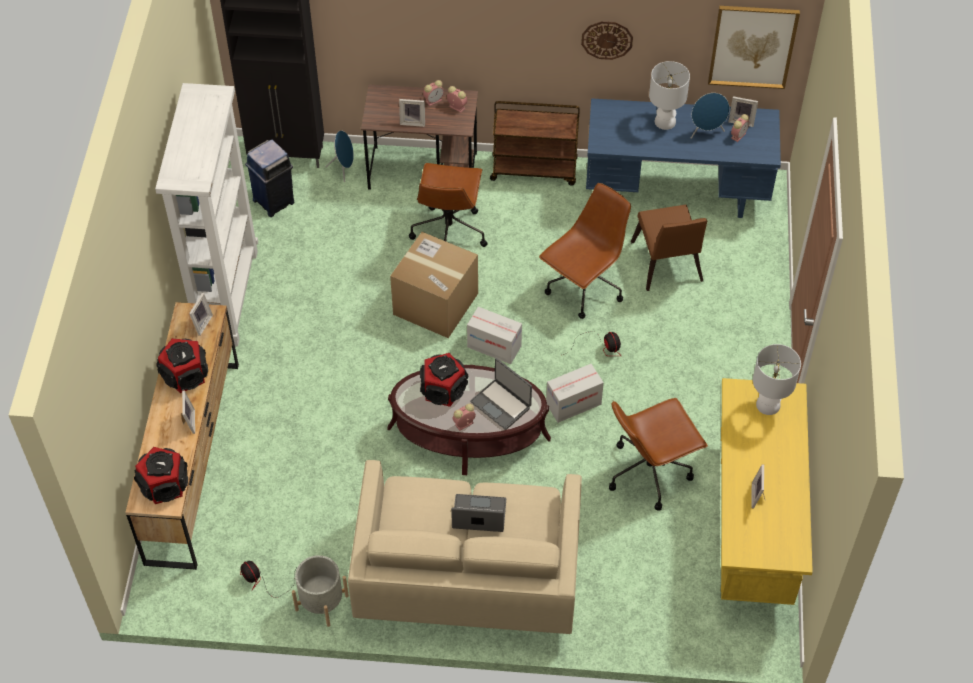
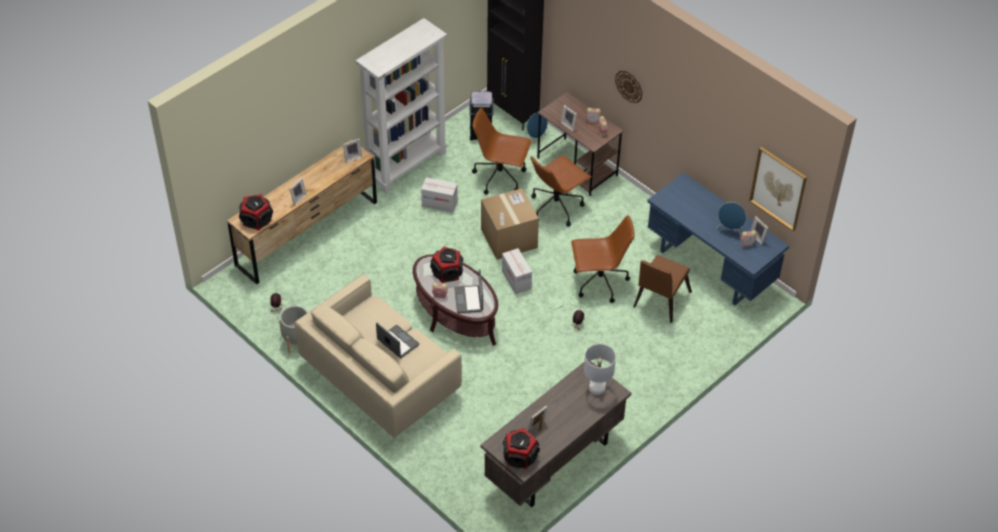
camera: 40 degrees right, 5 degrees down
speaker [156,338,208,393] -> speaker moved to [503,428,540,469]
brown cart [490,101,580,186] -> none
cardboard box [546,364,604,423] -> cardboard box moved to [421,177,458,213]
wall clock [581,21,633,60] -> wall clock moved to [615,71,642,103]
brown office chair [609,398,708,511] -> brown office chair moved to [472,108,532,195]
white table lamp [649,61,690,130] -> none
yellow desk [721,378,813,605] -> brown desk [481,361,631,507]

